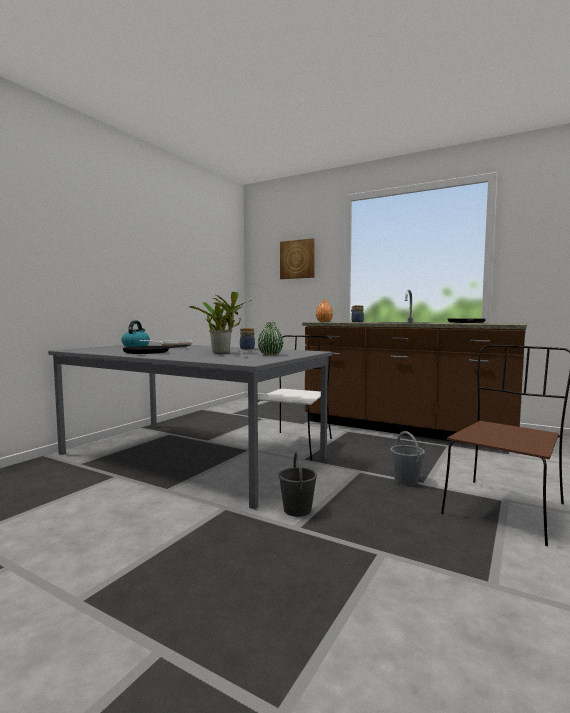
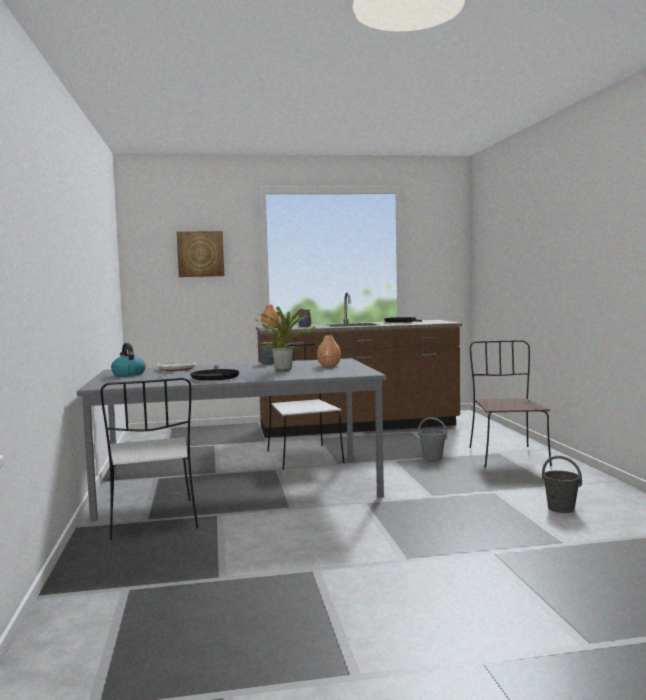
camera: 40 degrees left, 0 degrees up
green vase [258,322,283,355] -> orange vase [317,335,341,367]
grey bucket [278,452,317,517] -> grey bucket moved to [542,456,582,513]
none -> white chair [101,378,198,540]

